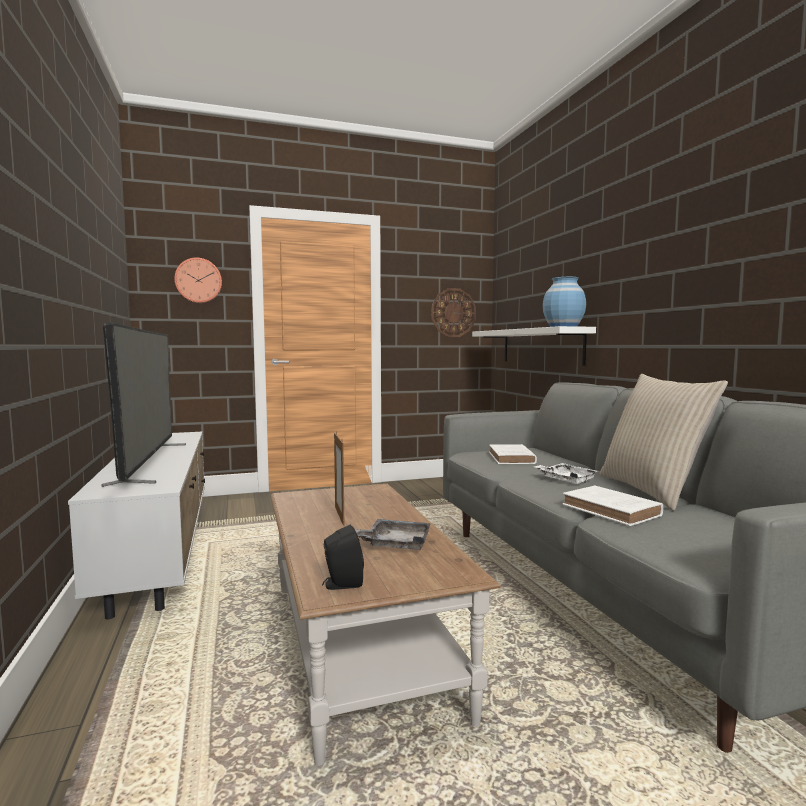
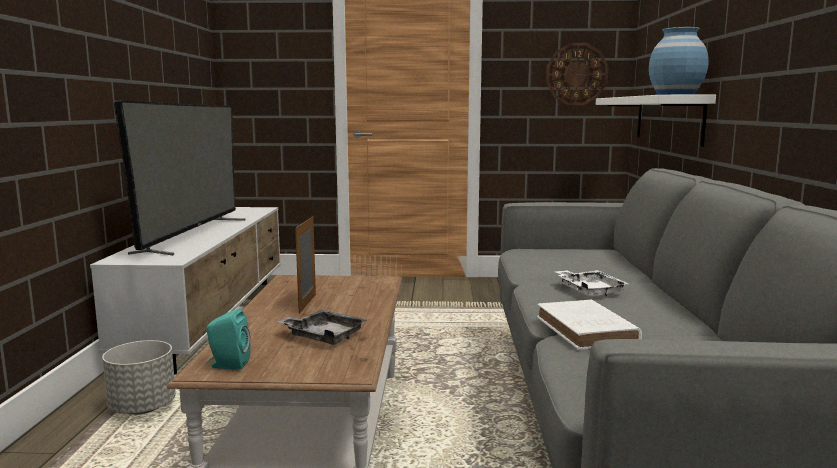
camera: 20 degrees right, 5 degrees up
wall clock [174,258,222,303] -> none
black speaker [322,525,364,590] -> turquoise speaker [206,308,250,370]
white book [489,444,537,464] -> none
beige pillow [599,374,728,511] -> none
none -> grey planter [102,340,176,415]

